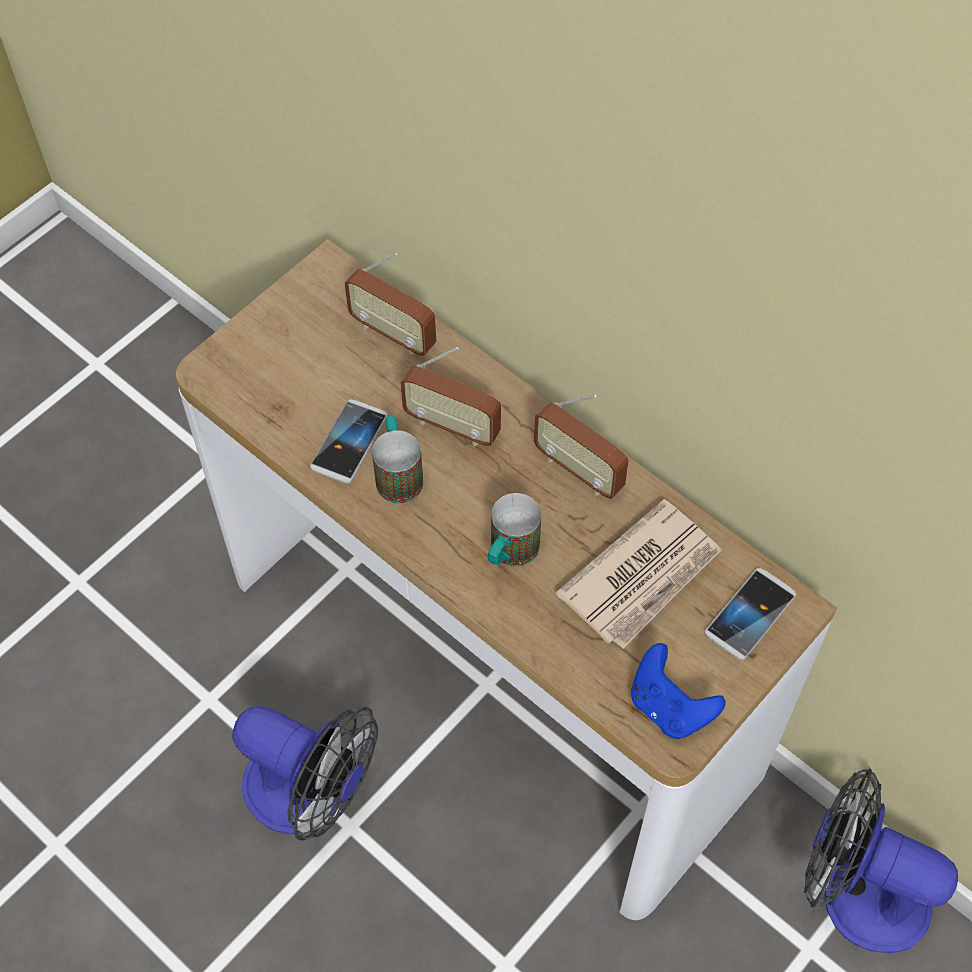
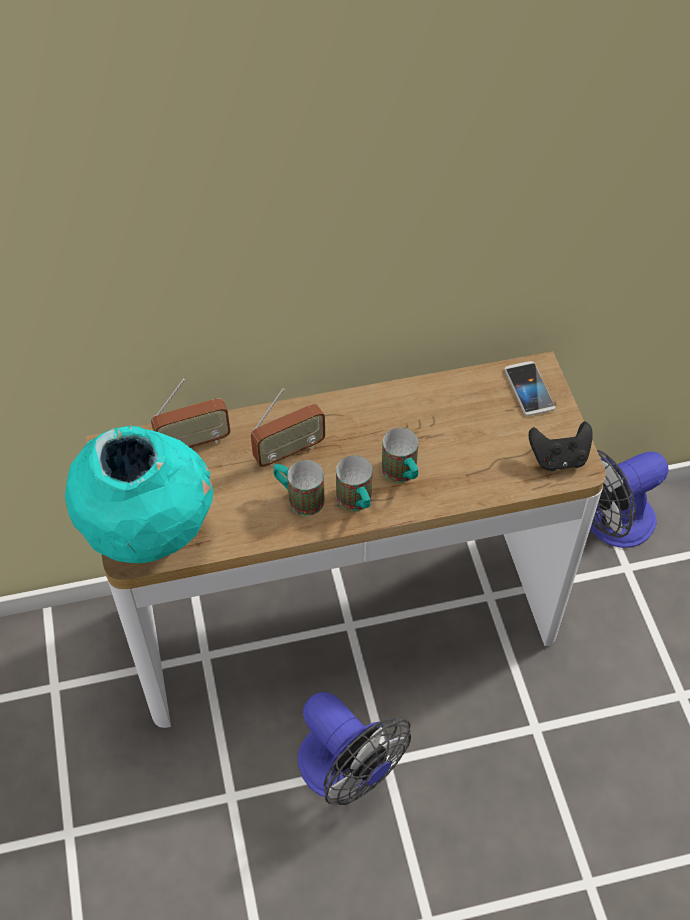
camera: 55 degrees left, 5 degrees down
fan [232,706,378,841] -> fan turned 75 degrees clockwise [298,692,411,805]
phone [310,399,388,483] -> none
radio [534,395,629,499] -> none
newspaper [556,499,722,649] -> none
blue game controller [631,643,725,739] -> black game controller [529,422,593,471]
none -> turquoise vase [65,426,213,563]
none -> mug [336,455,372,511]

